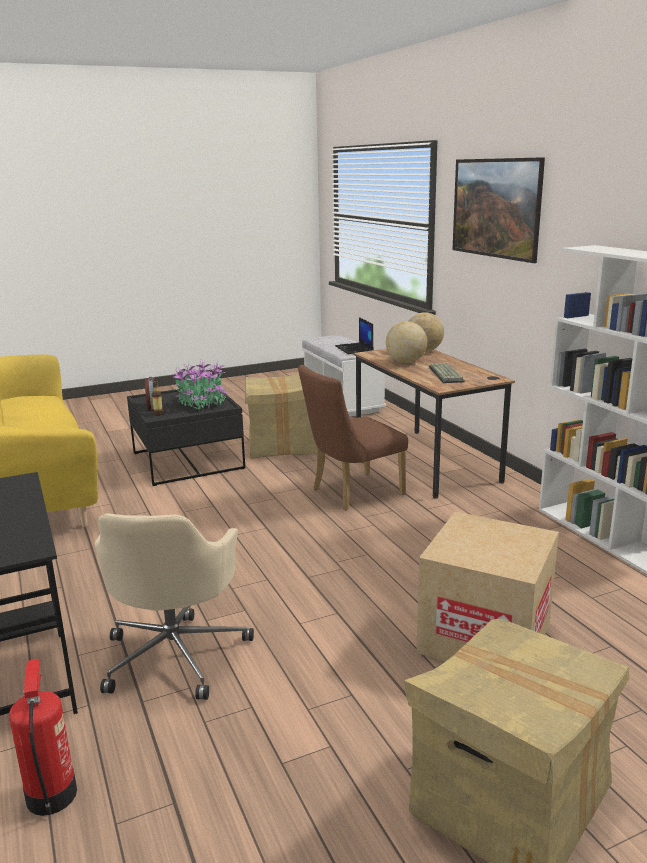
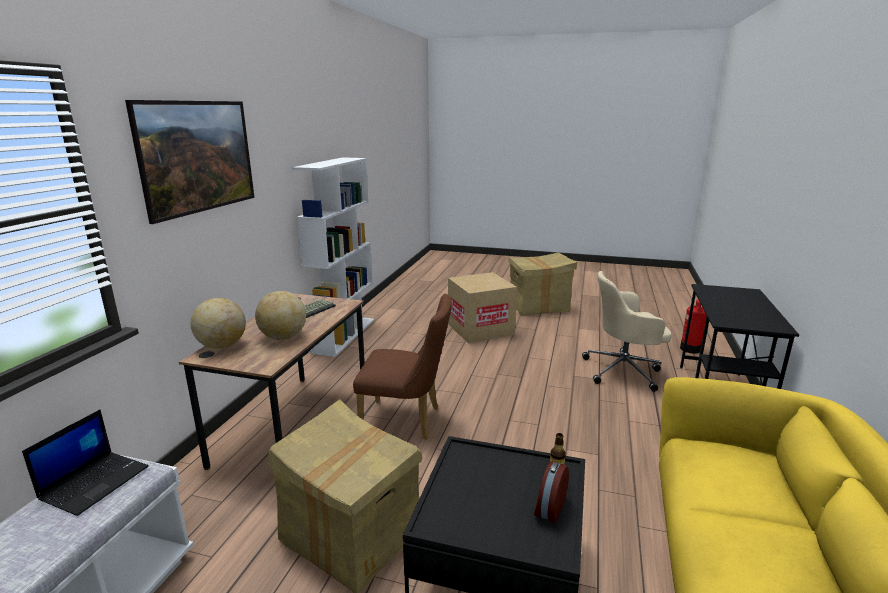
camera: 140 degrees left, 0 degrees up
beige office chair [95,513,254,700] -> beige office chair turned 135 degrees counterclockwise [582,271,672,392]
potted plant [173,360,227,410] -> none

